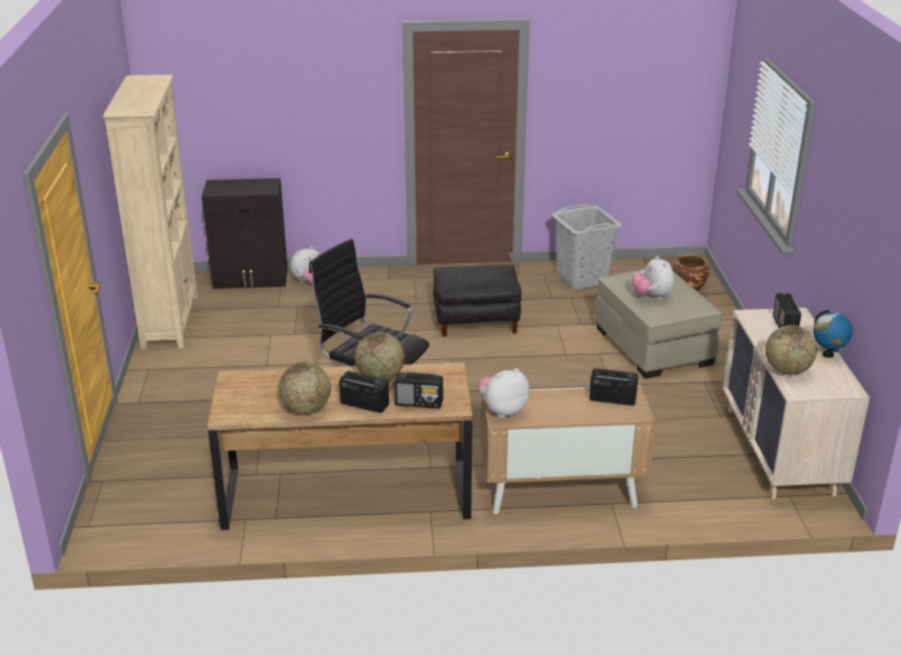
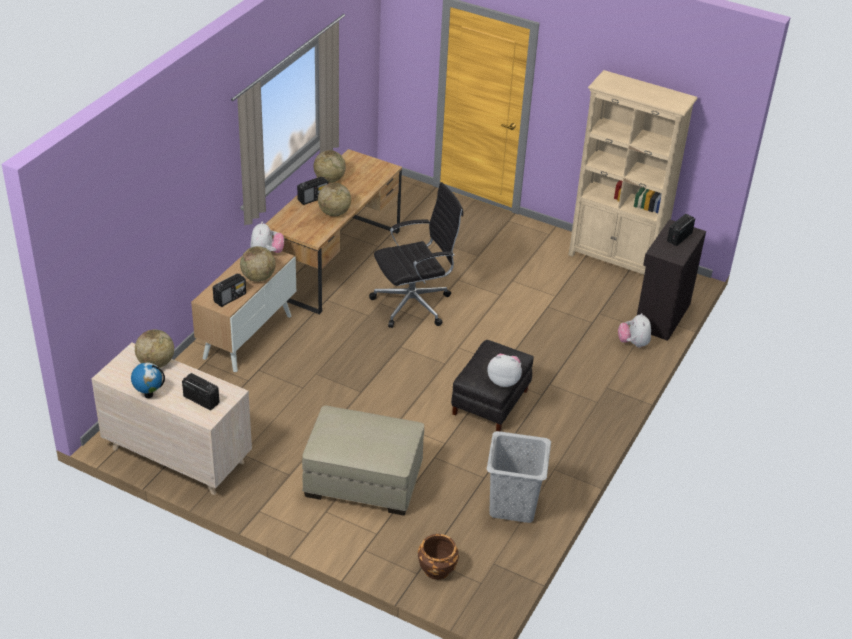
camera: 120 degrees right, 10 degrees up
radio [394,372,443,409] -> radio moved to [667,214,695,246]
plush toy [632,256,674,299] -> plush toy moved to [487,354,522,387]
none -> globe [240,246,276,282]

